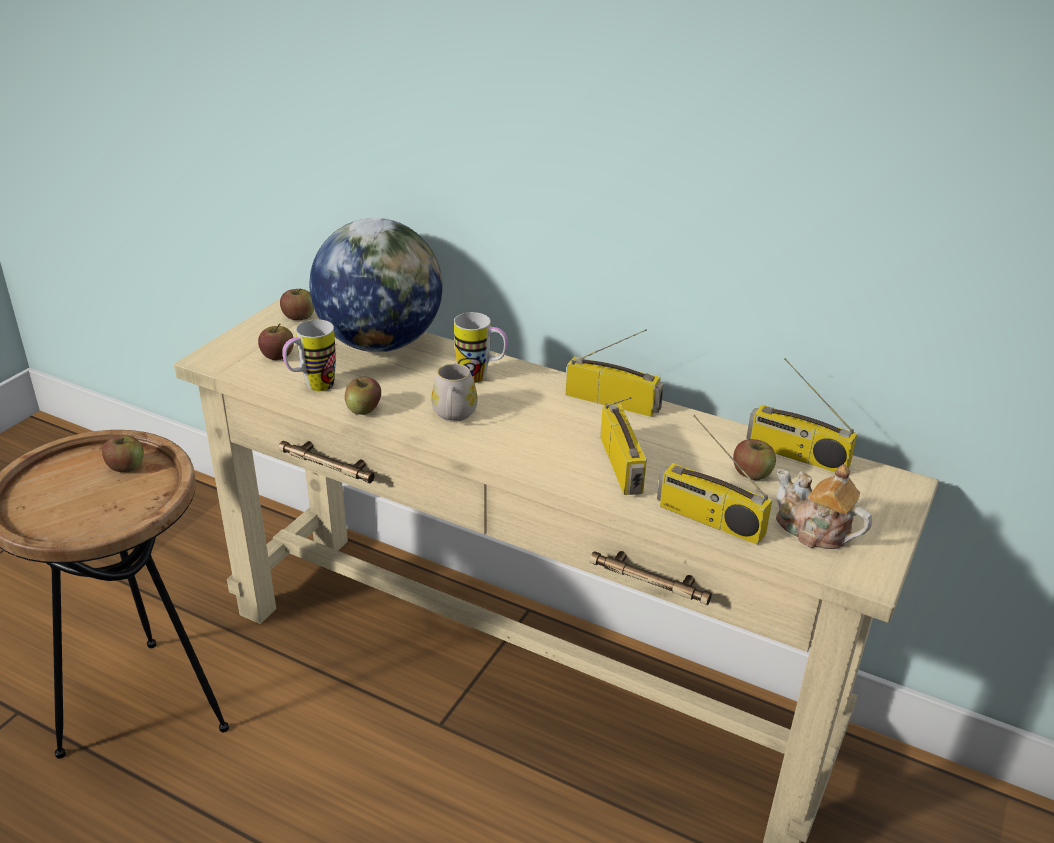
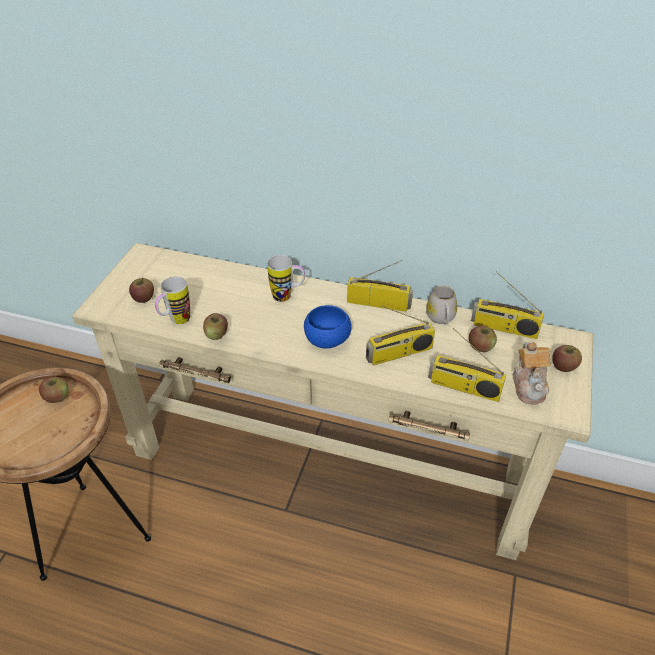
camera: 10 degrees left, 10 degrees up
apple [280,288,314,320] -> apple moved to [552,345,582,372]
globe [310,218,443,352] -> none
white mug [431,364,478,422] -> white mug moved to [426,286,457,324]
radio [600,397,647,495] -> radio turned 90 degrees clockwise [366,306,435,365]
teapot [776,464,872,549] -> teapot turned 120 degrees counterclockwise [513,342,551,405]
none -> blue bowl [304,305,352,349]

